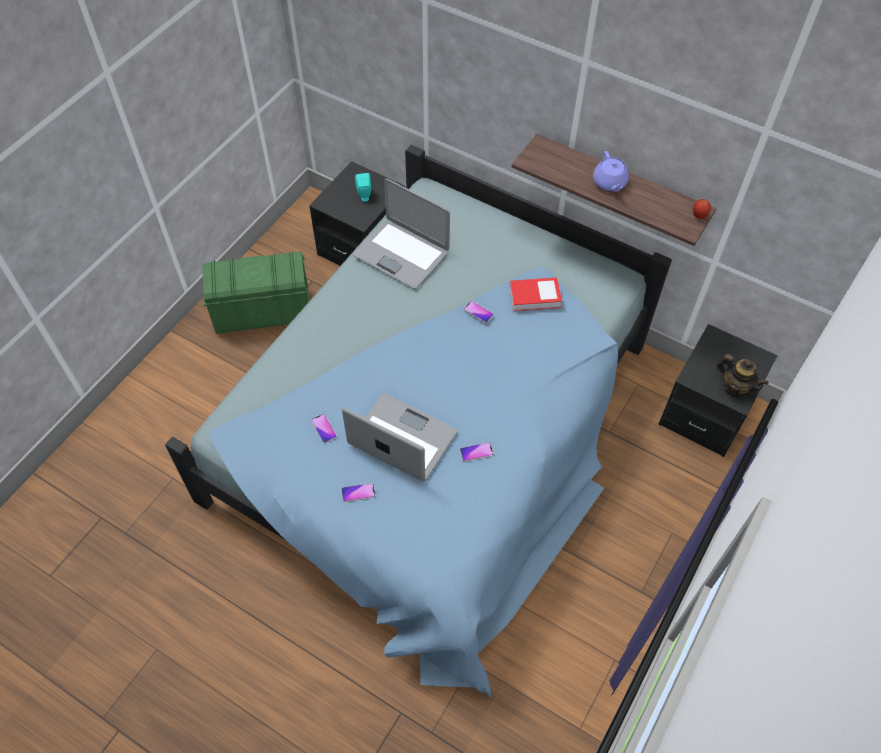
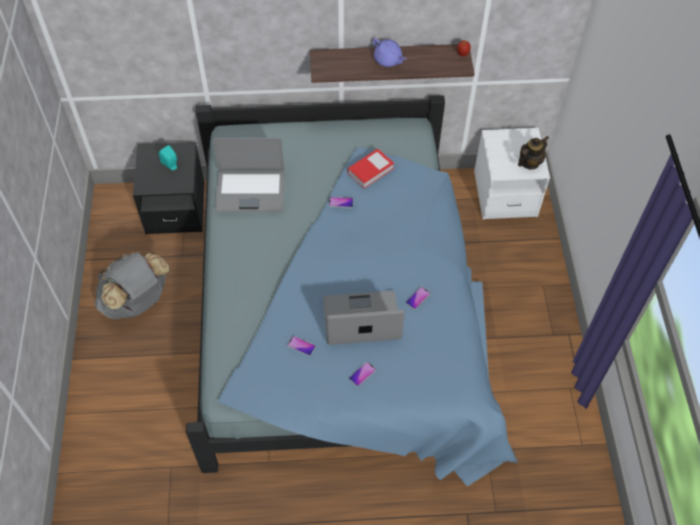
camera: 35 degrees left, 0 degrees up
green storage box [202,251,310,334] -> grey backpack [94,252,169,319]
black nightstand [658,324,778,457] -> white nightstand [474,128,550,220]
teapot [716,354,769,397] -> teapot turned 45 degrees counterclockwise [518,136,549,169]

